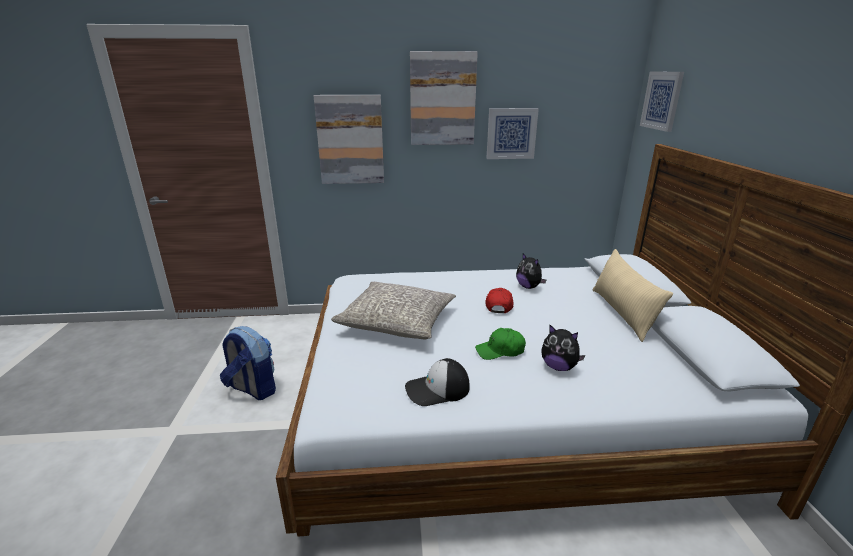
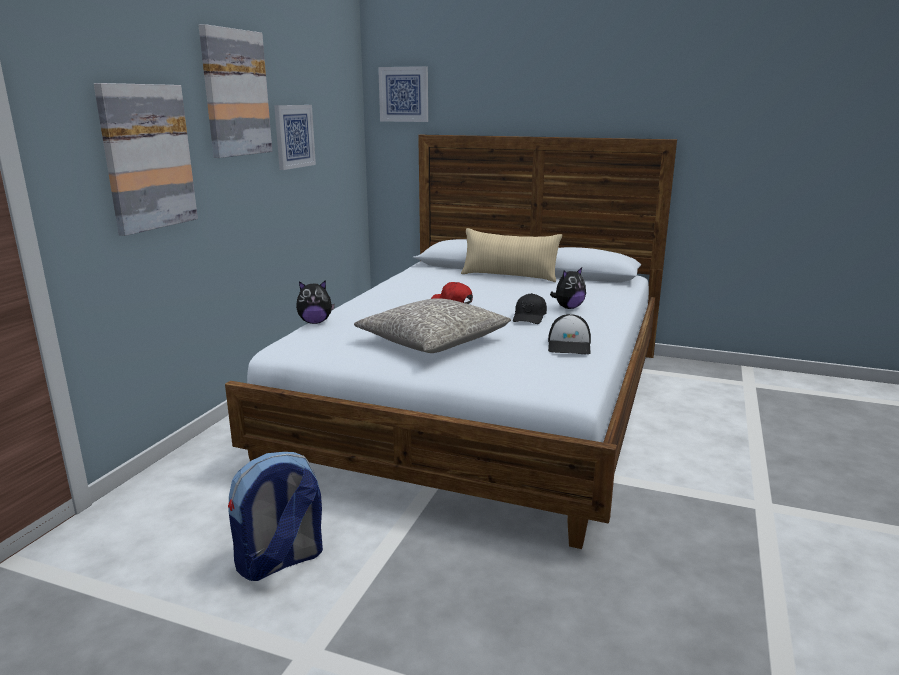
camera: 65 degrees left, 5 degrees down
green cap [475,328,526,360] -> black cap [513,293,547,324]
plush toy [516,253,546,289] -> plush toy moved to [296,280,335,324]

